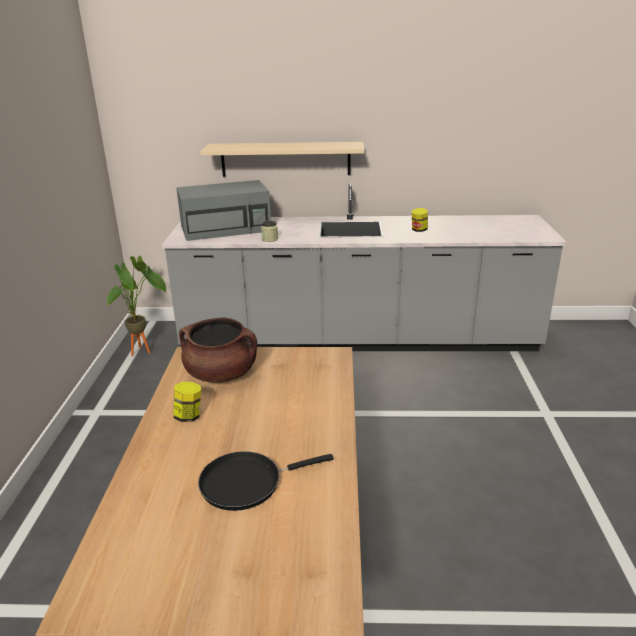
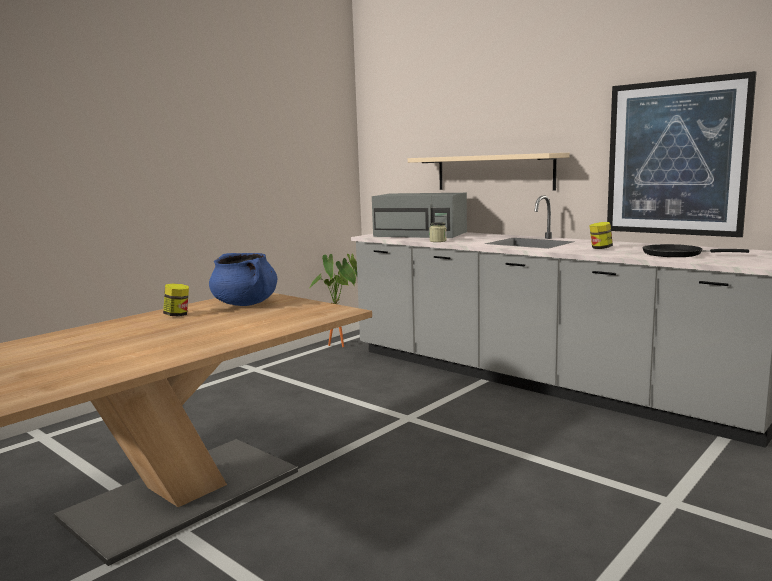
camera: 40 degrees right, 15 degrees down
brown cooking pot [179,317,257,383] -> blue cooking pot [209,253,277,306]
black frying pan [198,451,333,511] -> black frying pan moved to [642,244,749,257]
none -> picture [607,71,757,237]

